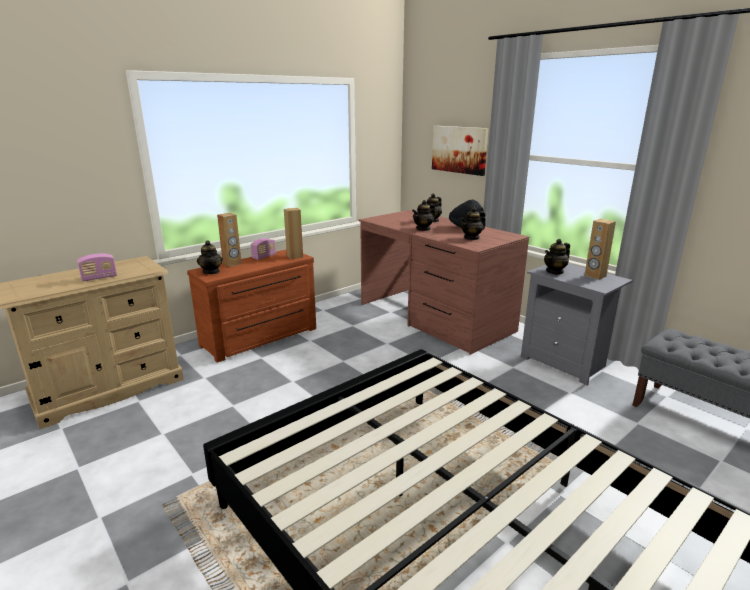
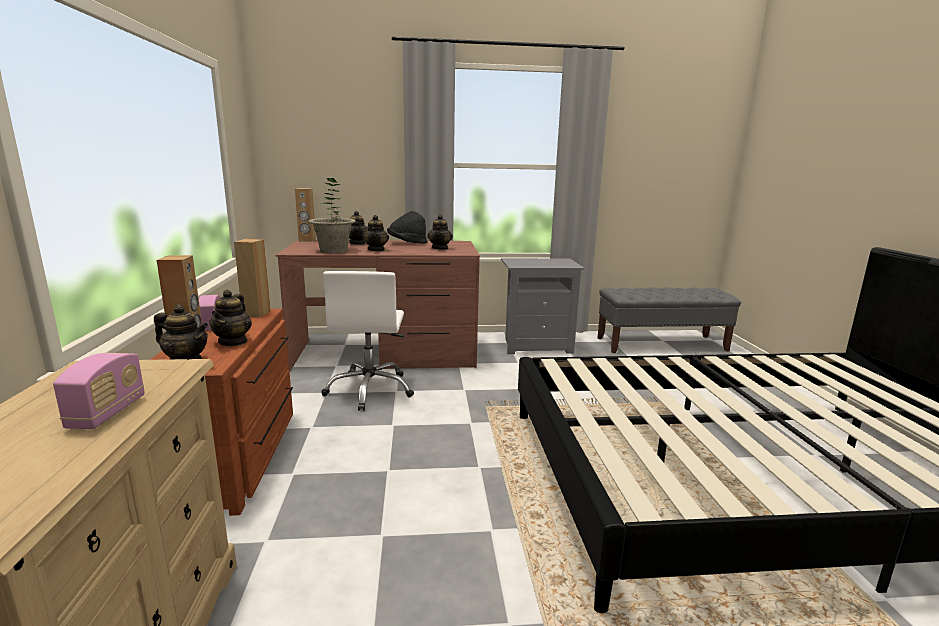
camera: 55 degrees left, 5 degrees down
picture [432,126,488,176] -> none
teapot [544,239,570,275] -> teapot moved to [209,290,252,346]
brown speaker [584,219,616,279] -> brown speaker moved to [295,188,316,242]
none -> potted plant [308,178,356,253]
none -> white office chair [321,271,414,411]

